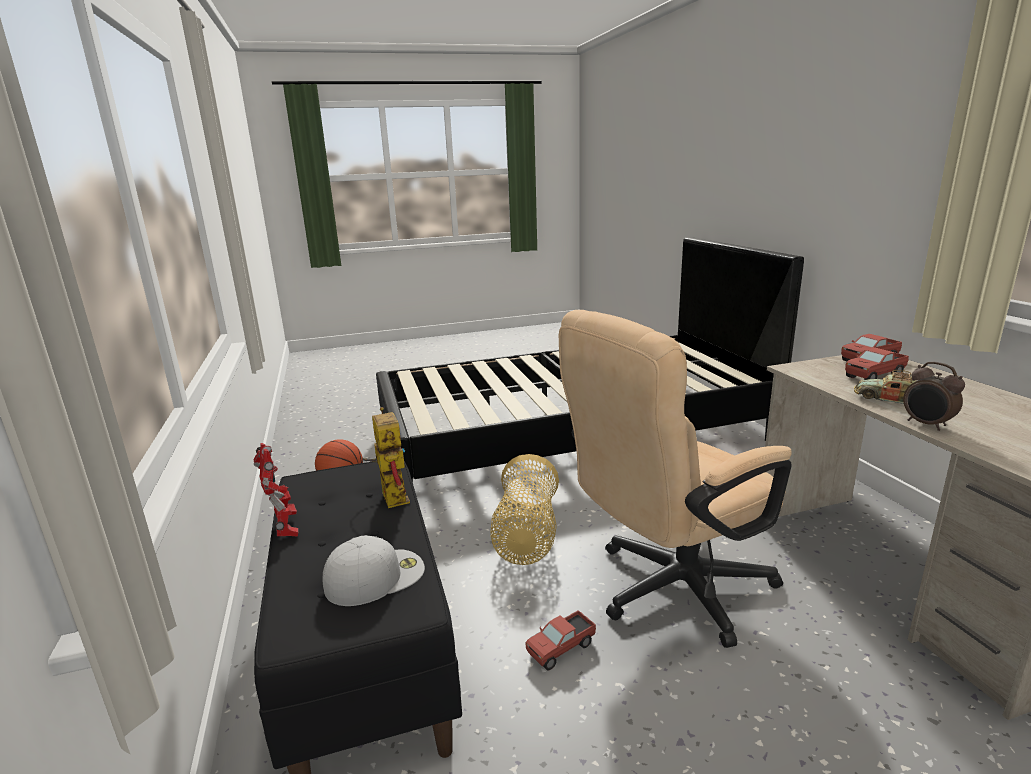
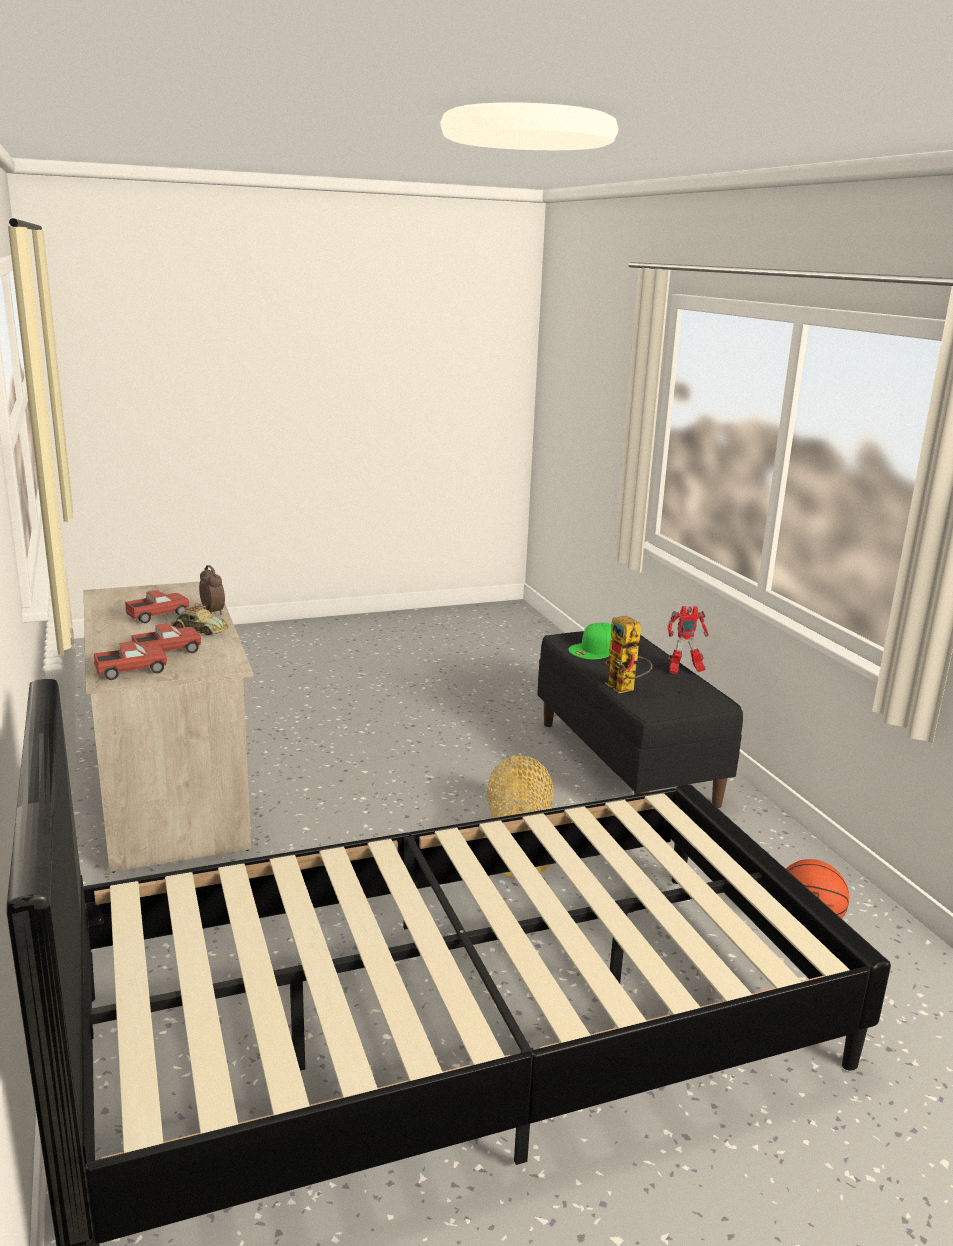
camera: 175 degrees right, 0 degrees up
toy robot [254,443,298,537] -> toy robot turned 60 degrees counterclockwise [668,606,708,674]
white cap [323,535,425,606] -> green cap [568,623,612,659]
toy truck [525,610,596,670] -> toy truck moved to [125,590,189,623]
beige office chair [559,310,792,648] -> none

